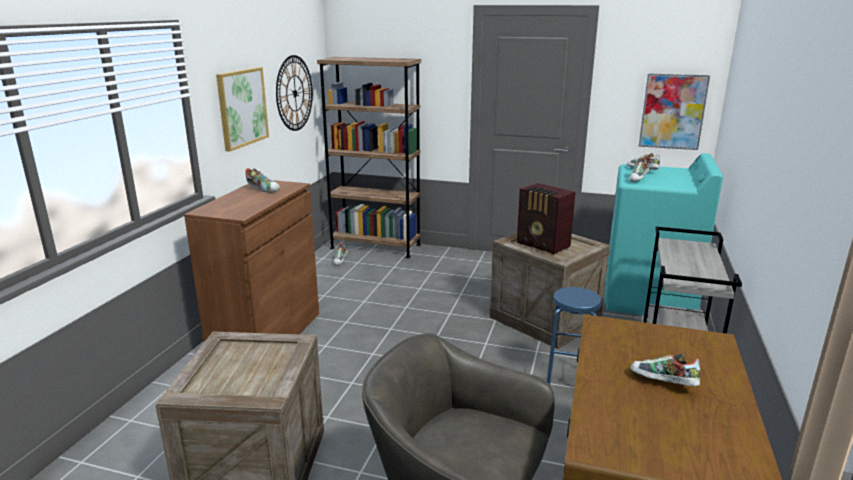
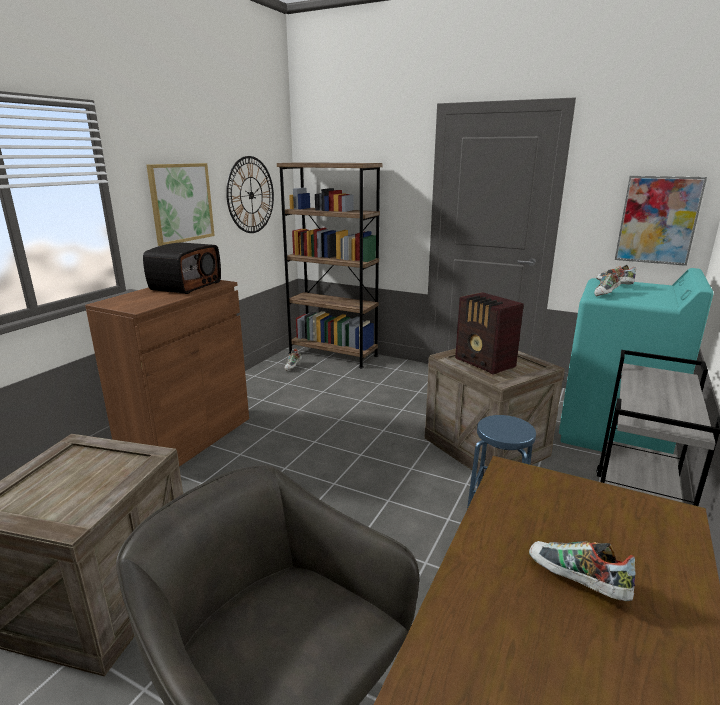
camera: 10 degrees right, 0 degrees up
shoe [245,168,280,193] -> radio [143,242,221,294]

